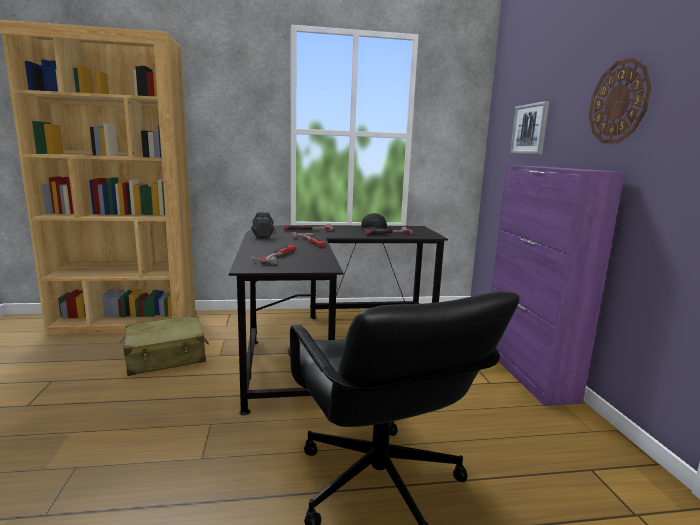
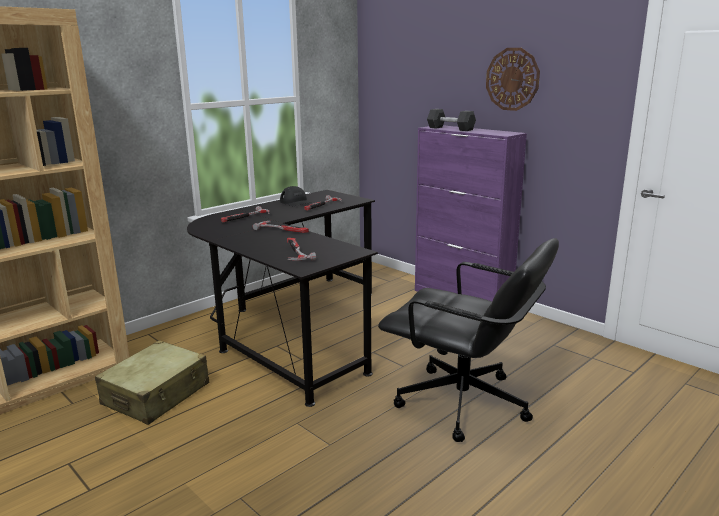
camera: 35 degrees left, 5 degrees up
grey dumbbell [251,212,275,239] -> grey dumbbell moved to [427,109,476,131]
picture [510,101,549,155] -> none

